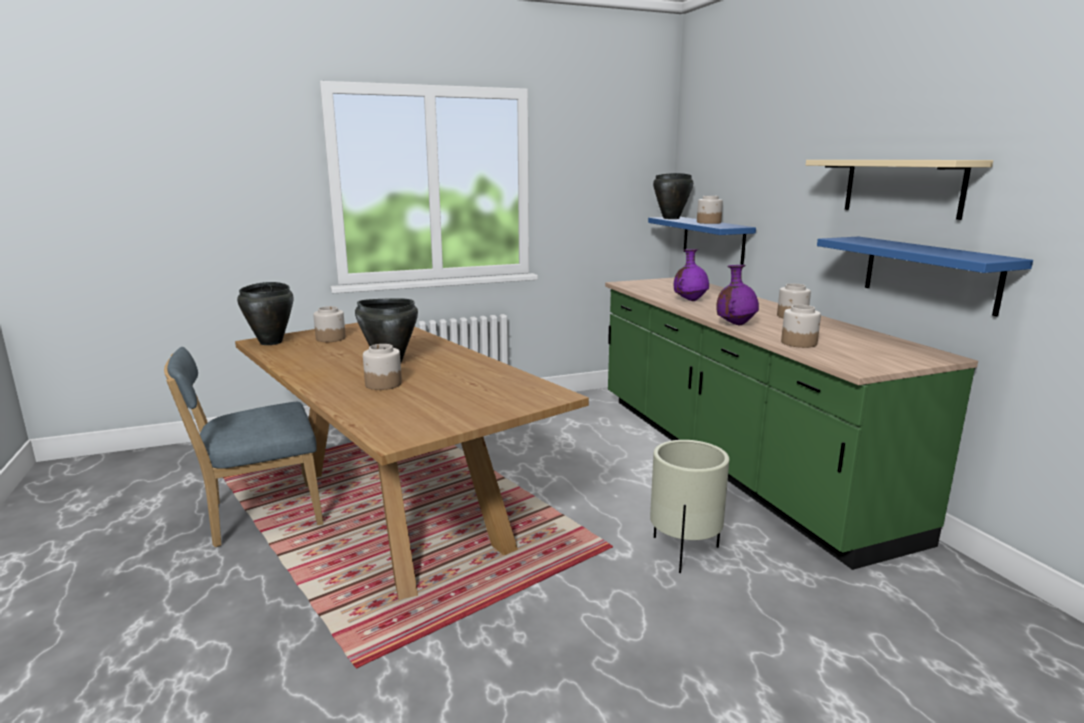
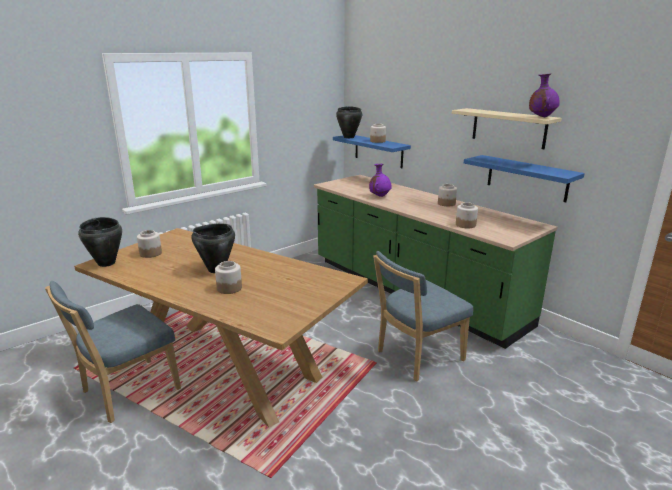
camera: 20 degrees left, 5 degrees up
beige planter [650,440,729,573] -> blue chair [373,251,473,381]
purple vase [716,265,759,325] -> purple vase moved to [529,74,560,117]

